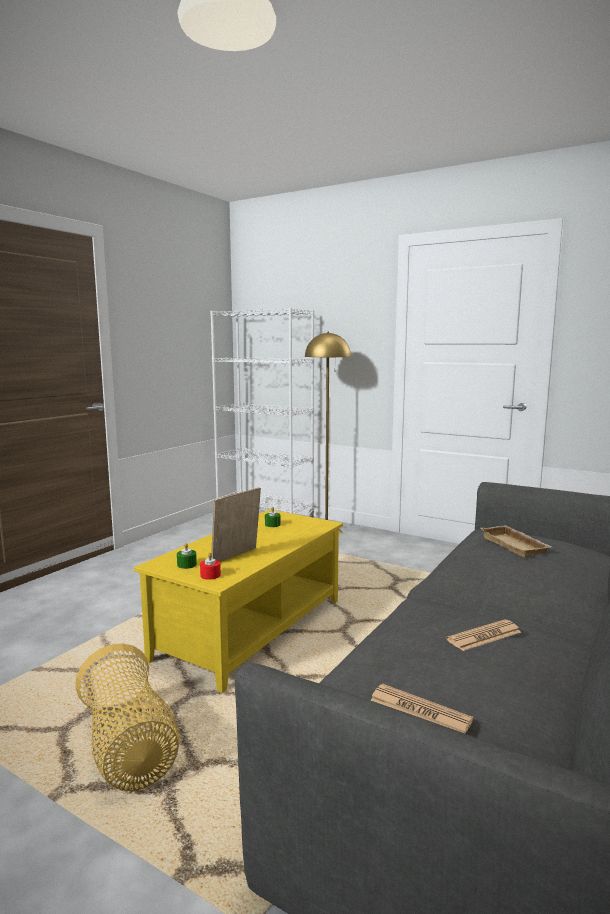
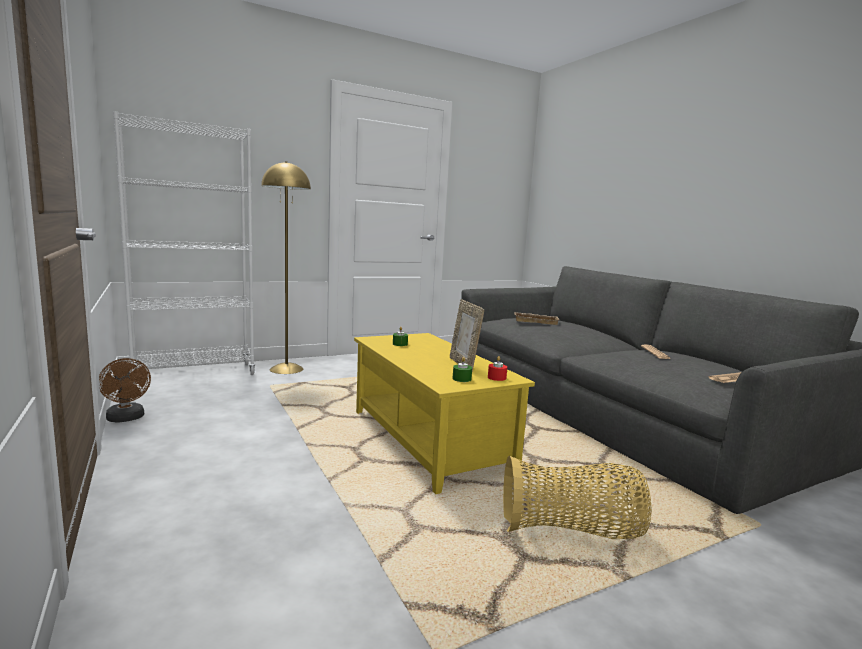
camera: 60 degrees left, 0 degrees up
none -> brown fan [99,358,151,422]

